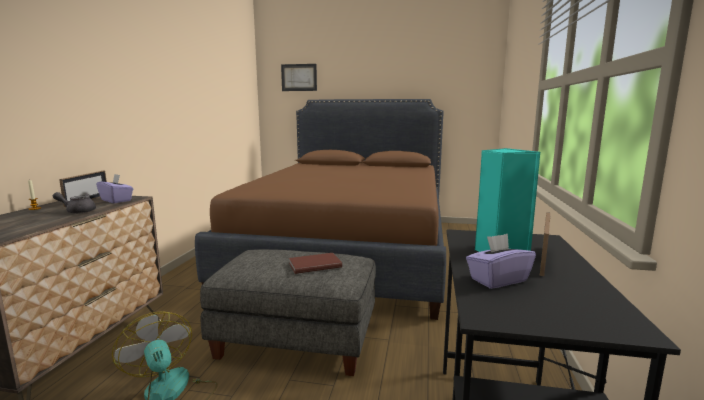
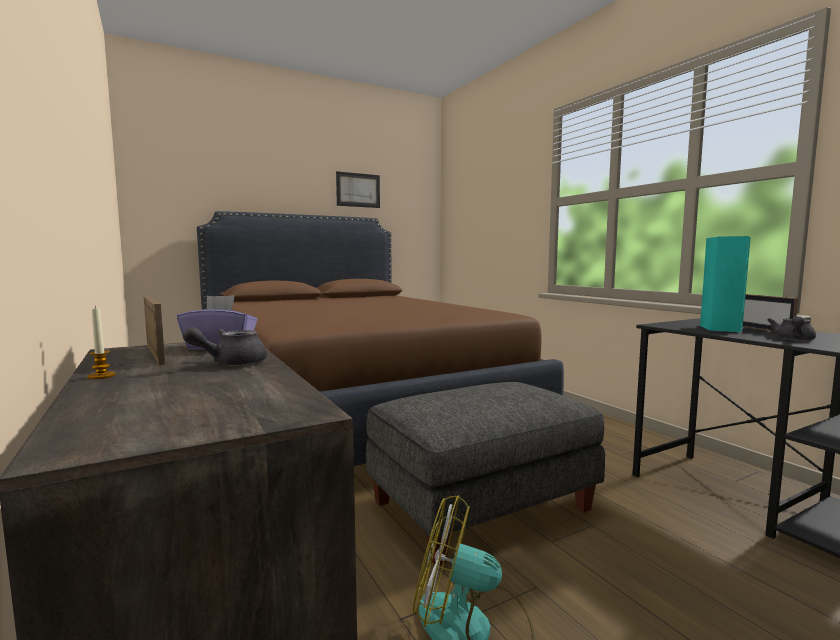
camera: 40 degrees left, 5 degrees down
picture [281,64,317,91] -> picture moved to [336,171,380,208]
brown book [289,253,342,274] -> none
purple tissue box [466,234,536,289] -> grey teapot [767,316,816,341]

